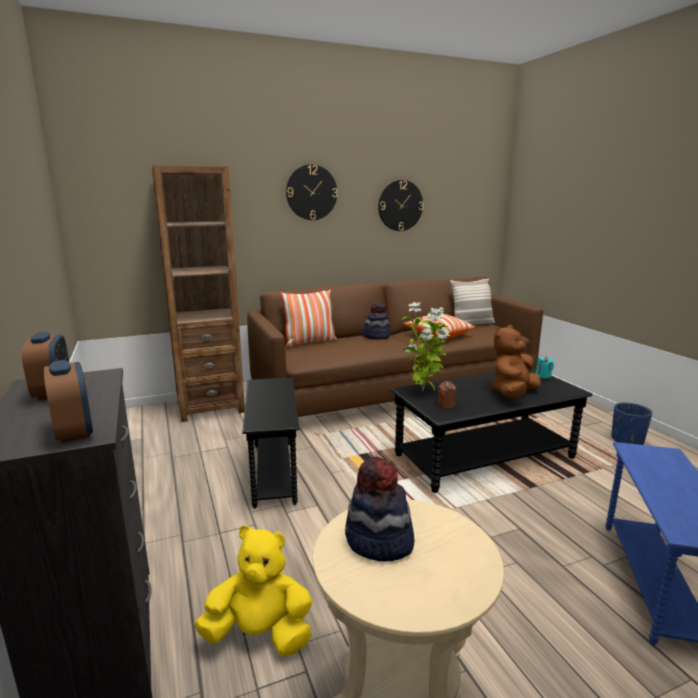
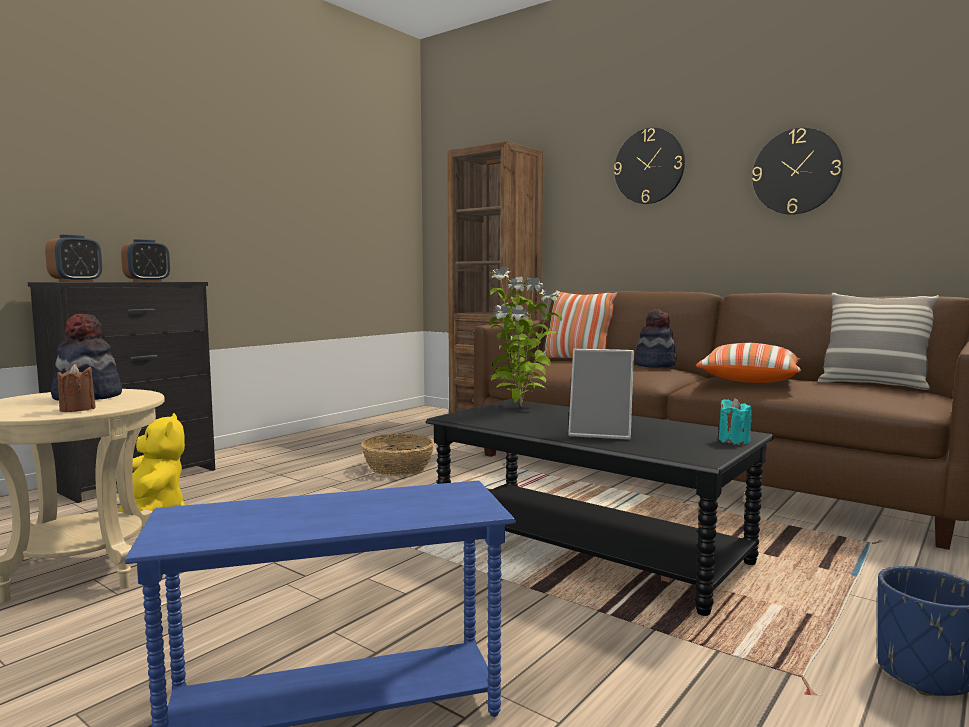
camera: 60 degrees right, 10 degrees down
black side table [242,377,300,509] -> basket [361,434,435,476]
brown candle [438,381,456,408] -> brown candle moved to [57,364,96,412]
brown plush toy [492,325,541,398] -> picture frame [568,349,634,440]

